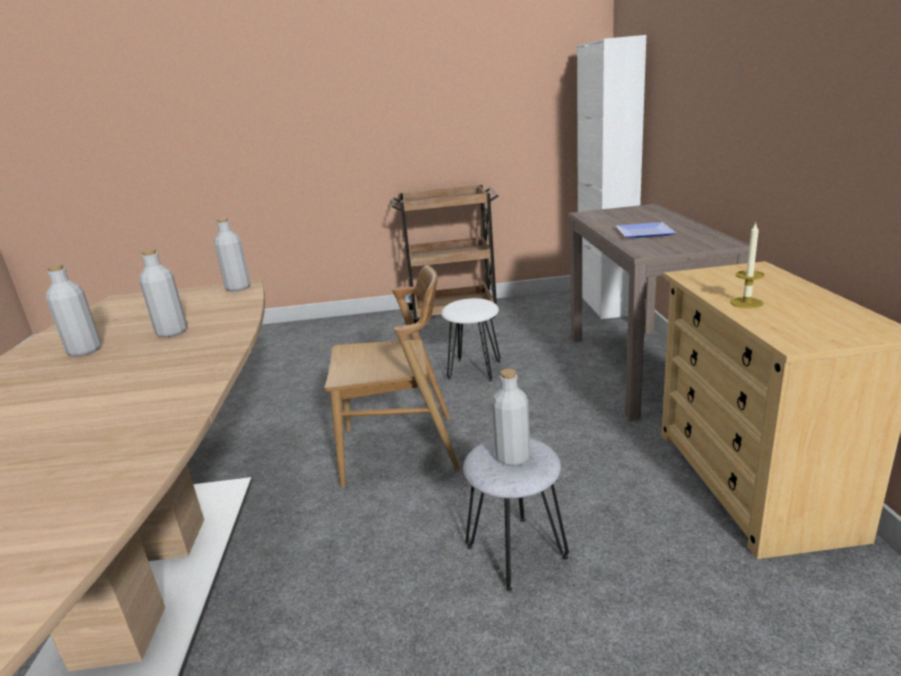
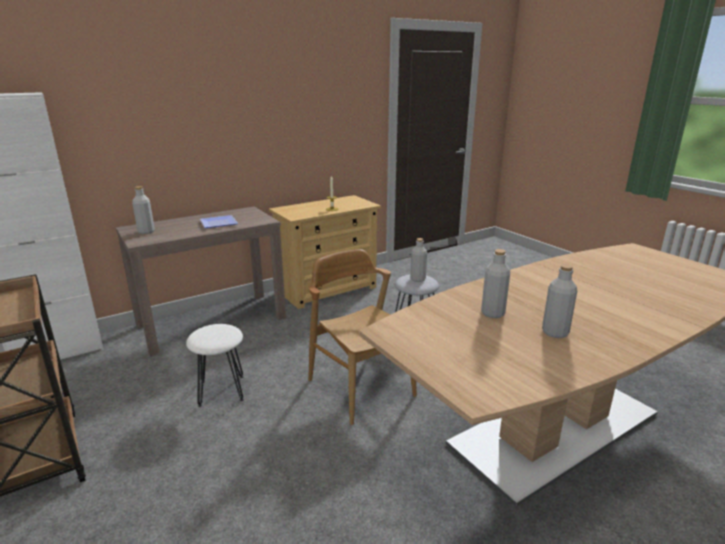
camera: 120 degrees left, 0 degrees up
grey bottle [214,217,250,291] -> grey bottle moved to [132,186,155,234]

